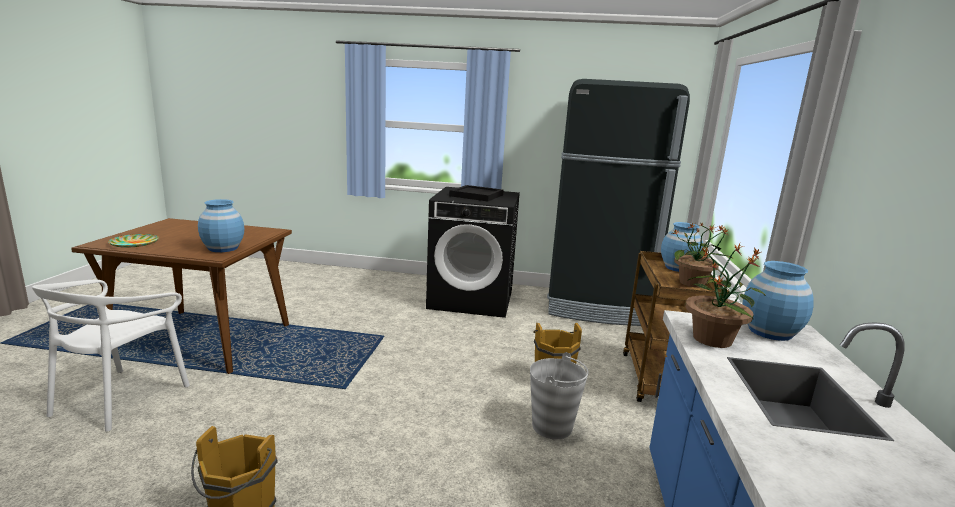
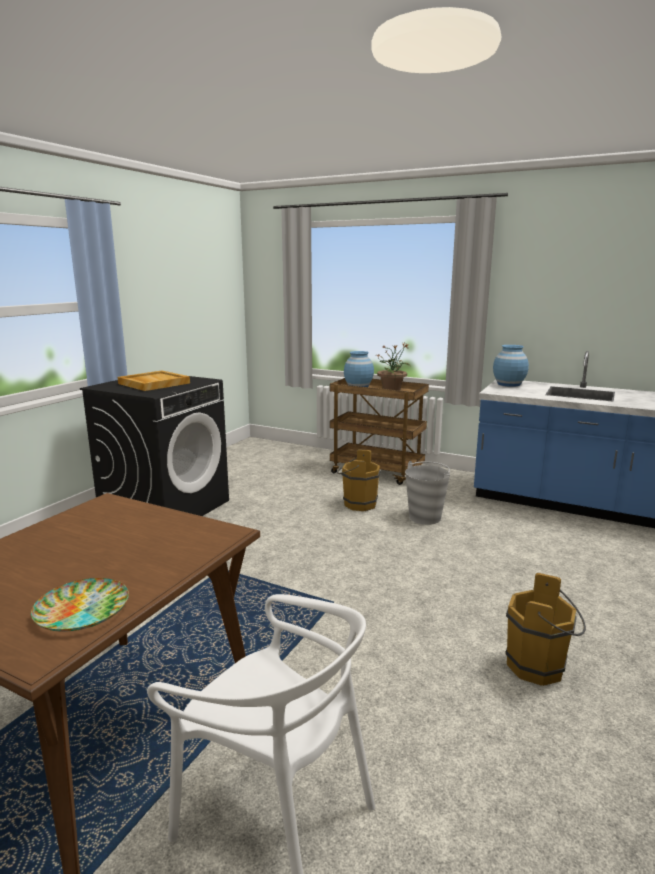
camera: 70 degrees left, 0 degrees up
blue vase [198,199,244,252] -> none
black tray [449,185,503,201] -> beige tray [118,371,190,391]
black fridge [547,79,690,326] -> none
potted plant [685,243,765,348] -> none

